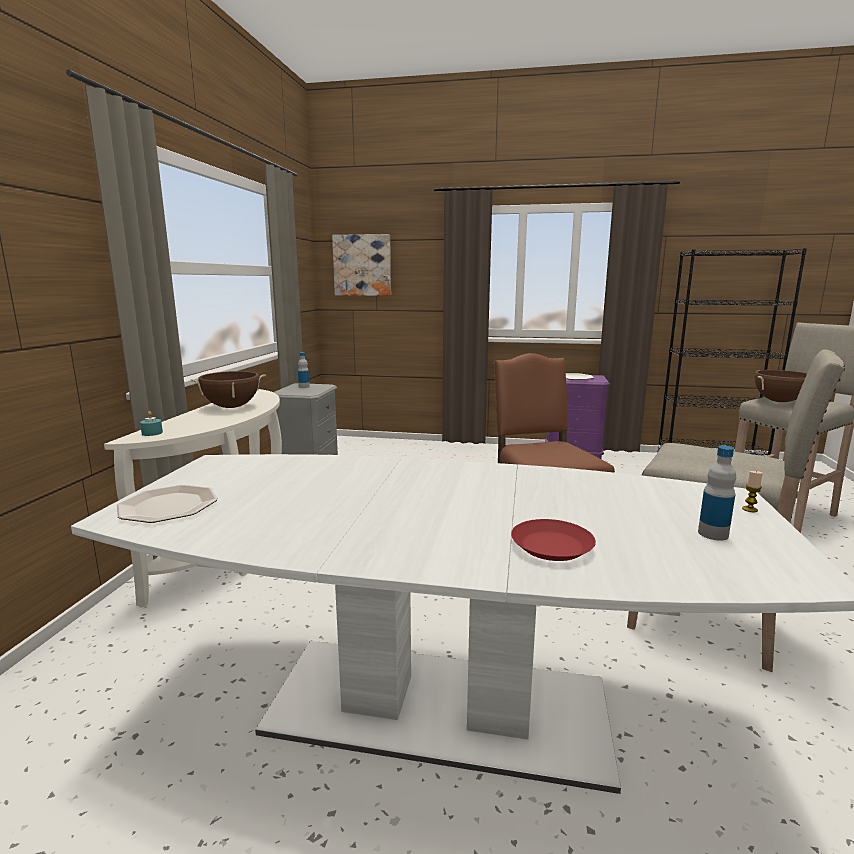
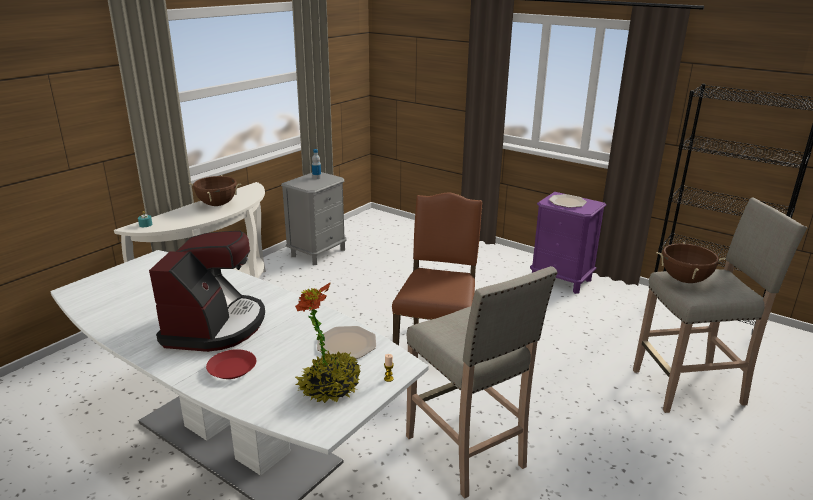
camera: 25 degrees right, 10 degrees up
plate [117,485,218,523] -> plate moved to [317,326,376,359]
picture [332,234,391,296] -> none
bottle [698,445,736,541] -> potted plant [295,282,361,403]
none -> coffee machine [149,231,265,352]

